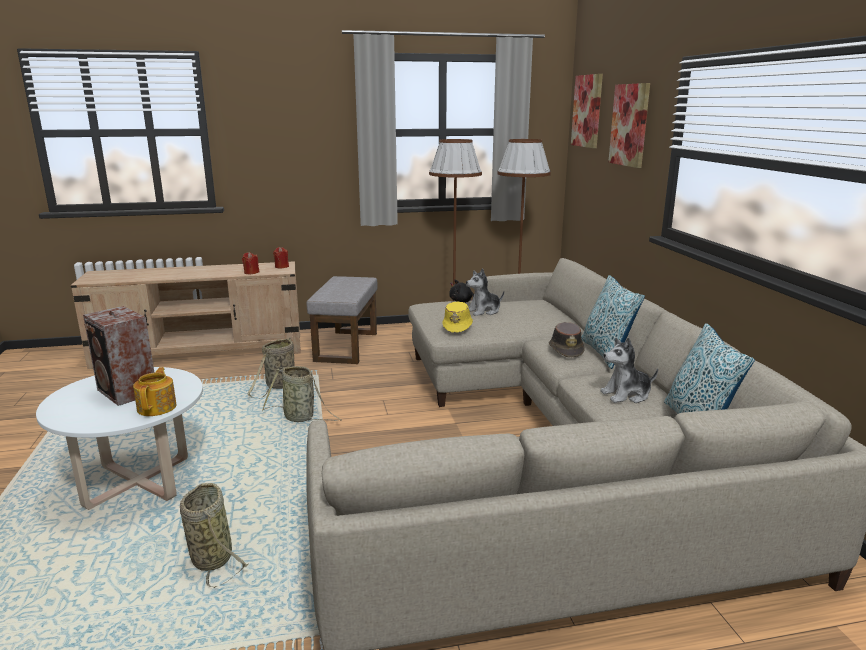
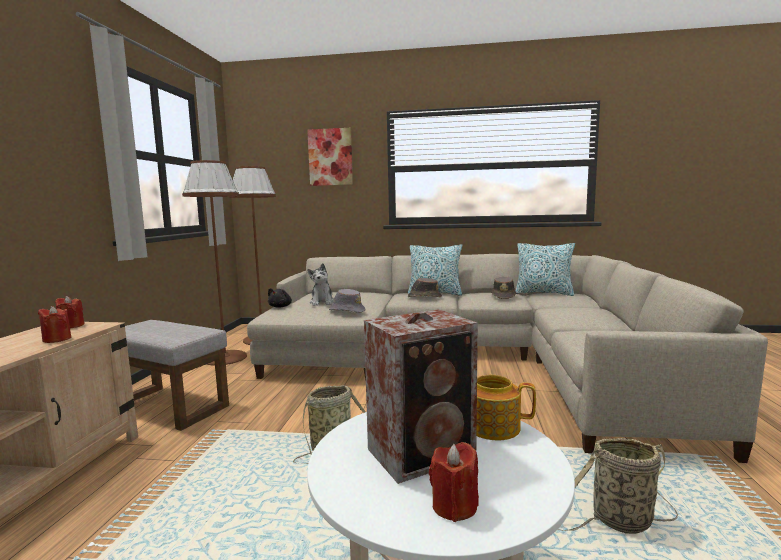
camera: 70 degrees left, 10 degrees down
basket [247,338,294,399] -> none
yellow hat [442,301,473,333] -> grey hat [329,289,365,313]
picture [571,74,603,148] -> none
plush toy [600,338,658,403] -> brown hat [491,276,516,299]
none -> red candle [429,442,479,522]

